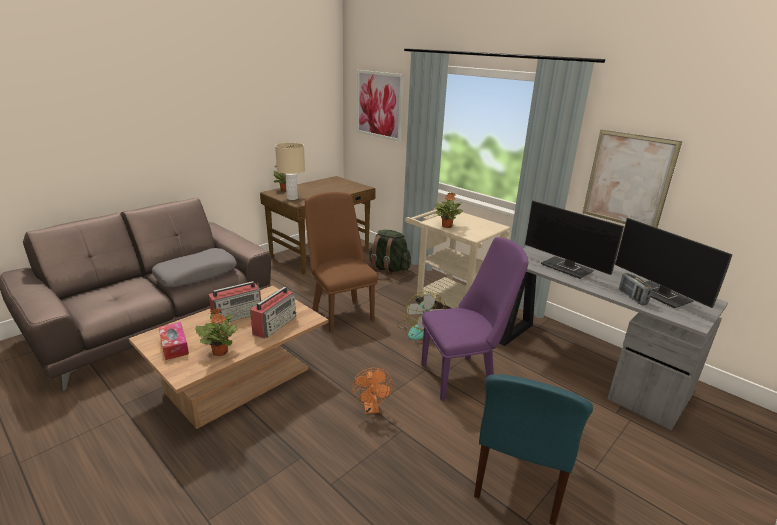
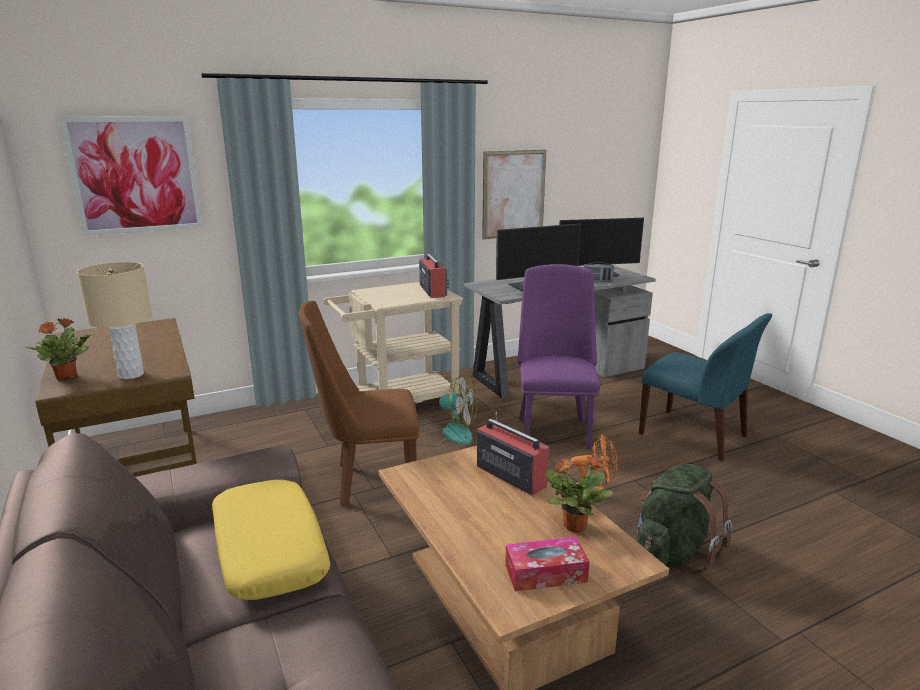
camera: 70 degrees left, 5 degrees down
grey pillow [152,248,237,287] -> yellow pillow [212,479,330,600]
radio [208,281,261,324] -> radio moved to [419,251,449,298]
green backpack [369,230,411,275] -> green backpack moved to [637,464,732,576]
potted plant [435,193,463,228] -> none

